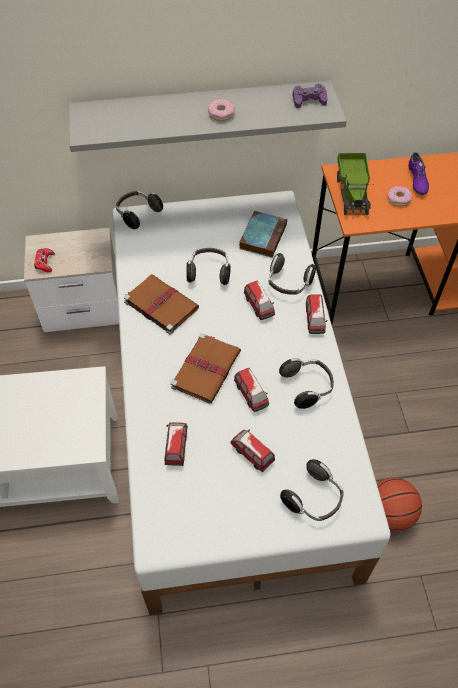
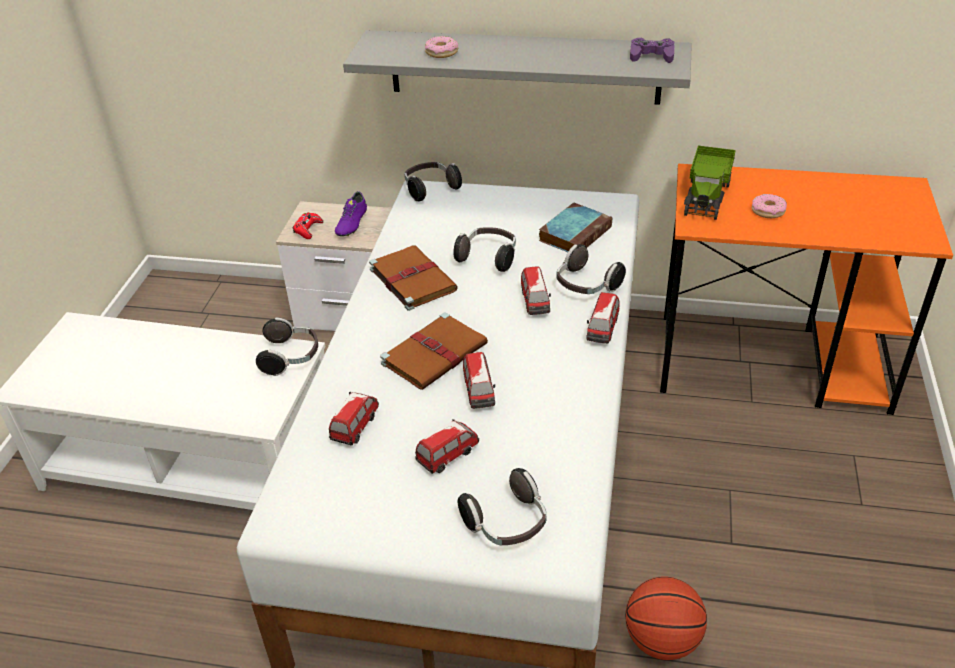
camera: 20 degrees right, 15 degrees down
donut [208,99,235,121] -> donut moved to [425,36,458,58]
toy car [230,429,275,472] -> toy car turned 75 degrees clockwise [415,419,479,474]
headphones [279,358,334,409] -> headphones moved to [256,317,318,376]
purple shoe [409,152,429,195] -> purple shoe moved to [335,191,367,236]

